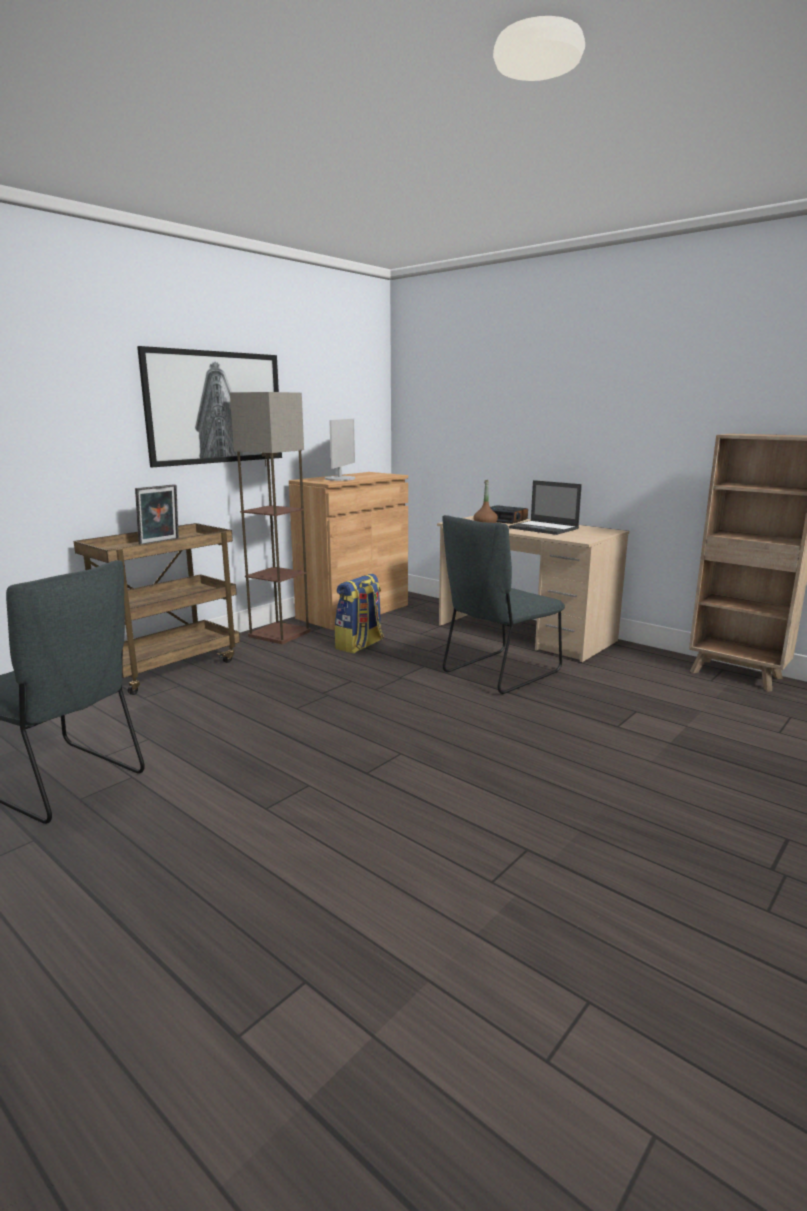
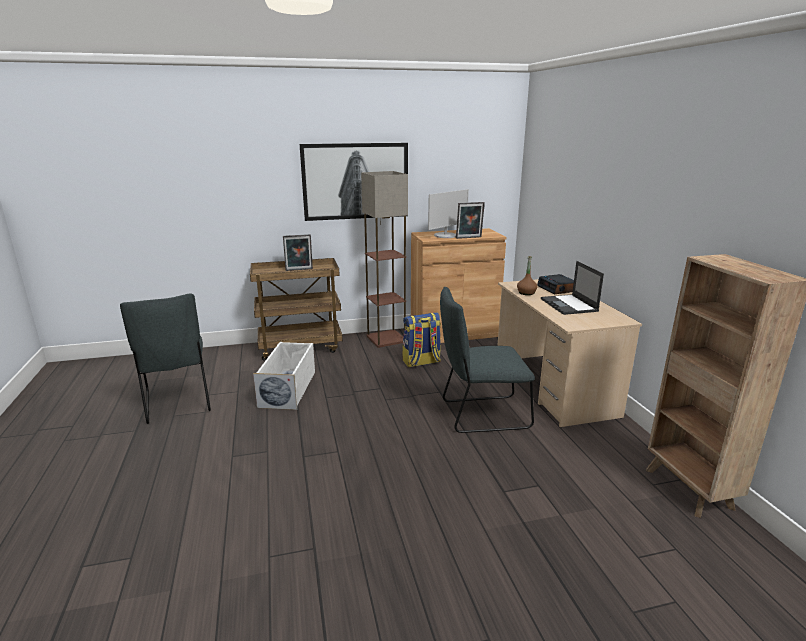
camera: 35 degrees right, 5 degrees up
none -> white storage box [253,342,315,410]
none -> picture frame [456,202,485,239]

